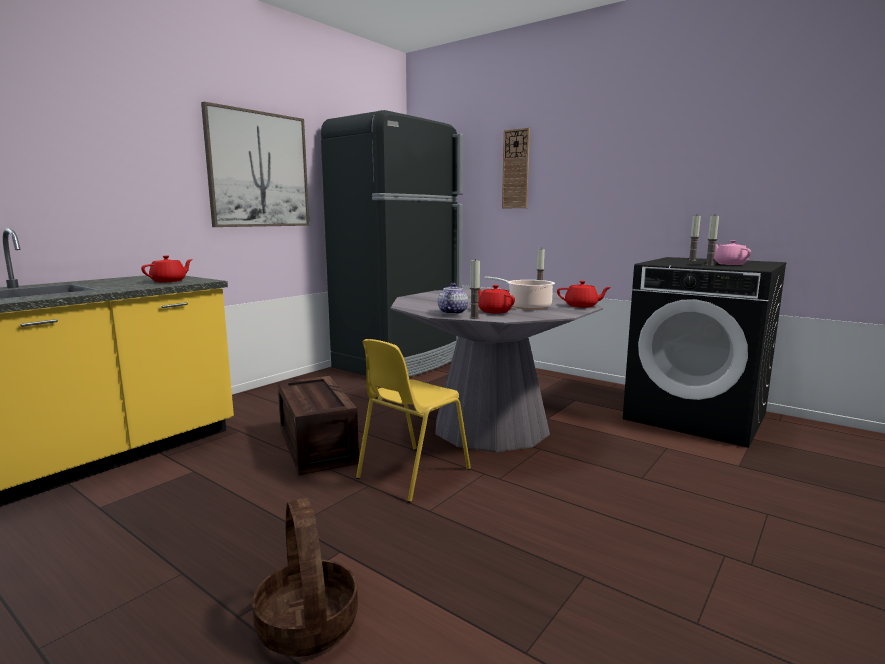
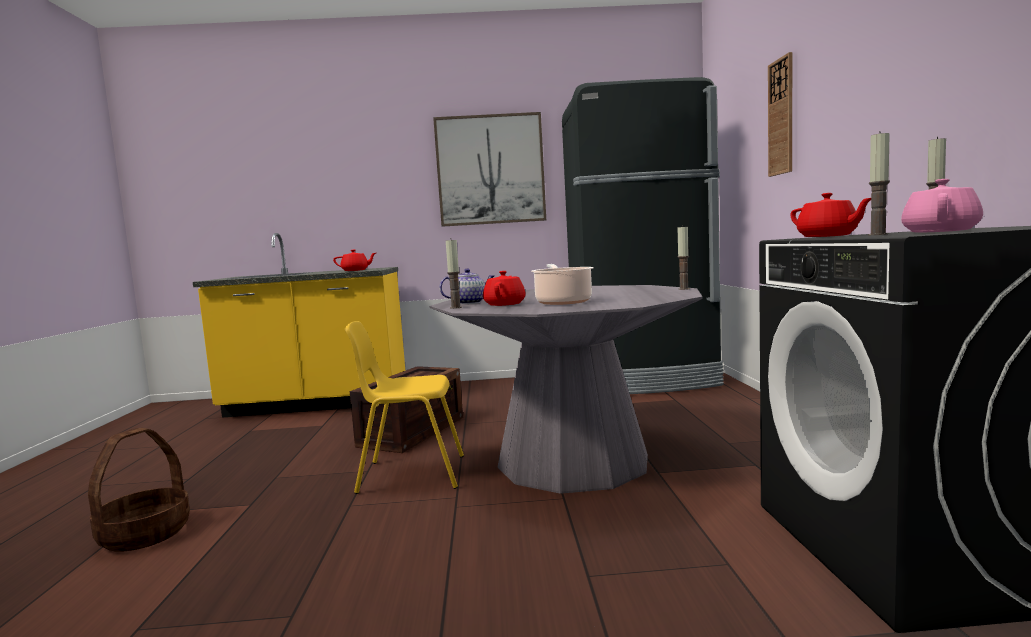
camera: 50 degrees right, 5 degrees down
red teapot [557,281,611,308] -> red teapot moved to [790,193,871,237]

